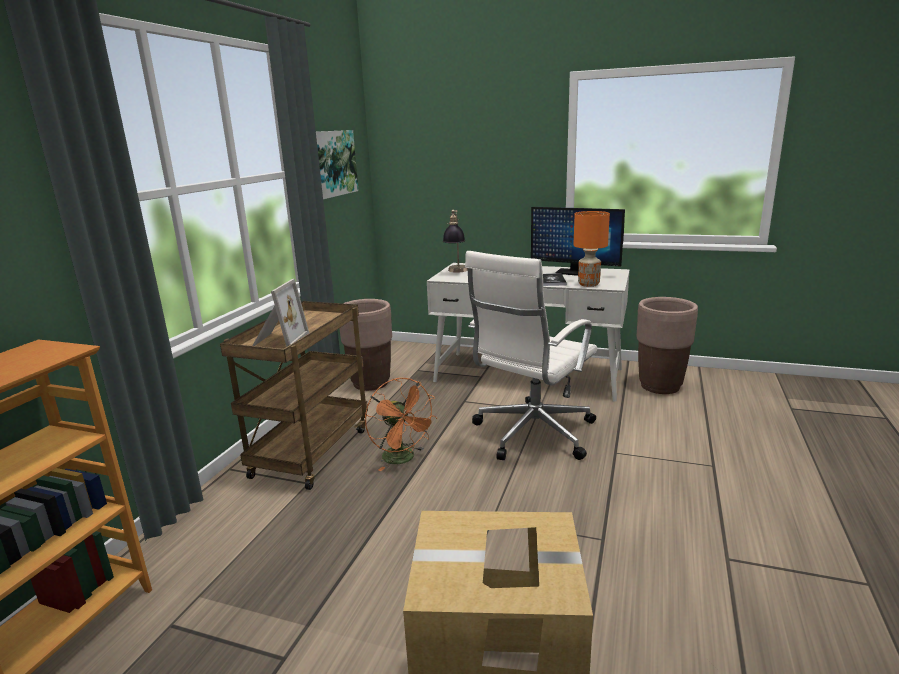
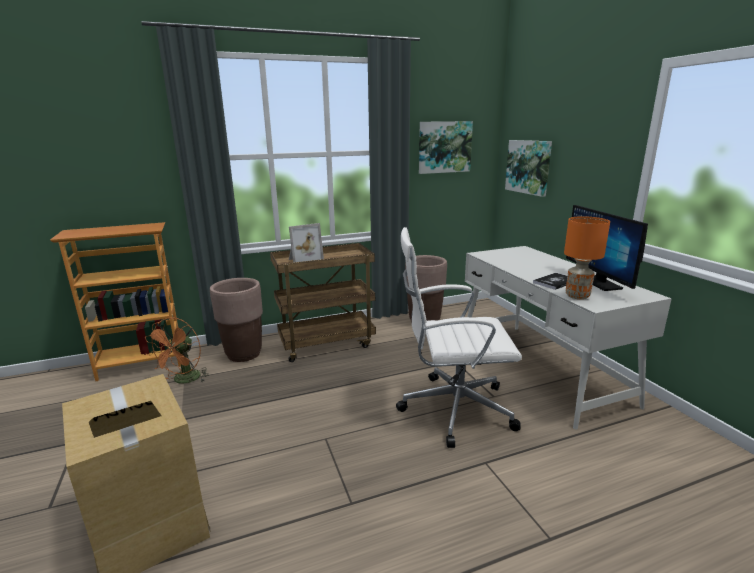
camera: 50 degrees right, 0 degrees up
orange fan [365,378,438,471] -> orange fan moved to [145,317,209,383]
table lamp [443,210,468,273] -> none
brown planter [637,297,698,394] -> brown planter moved to [210,278,263,362]
none -> picture [505,140,552,197]

